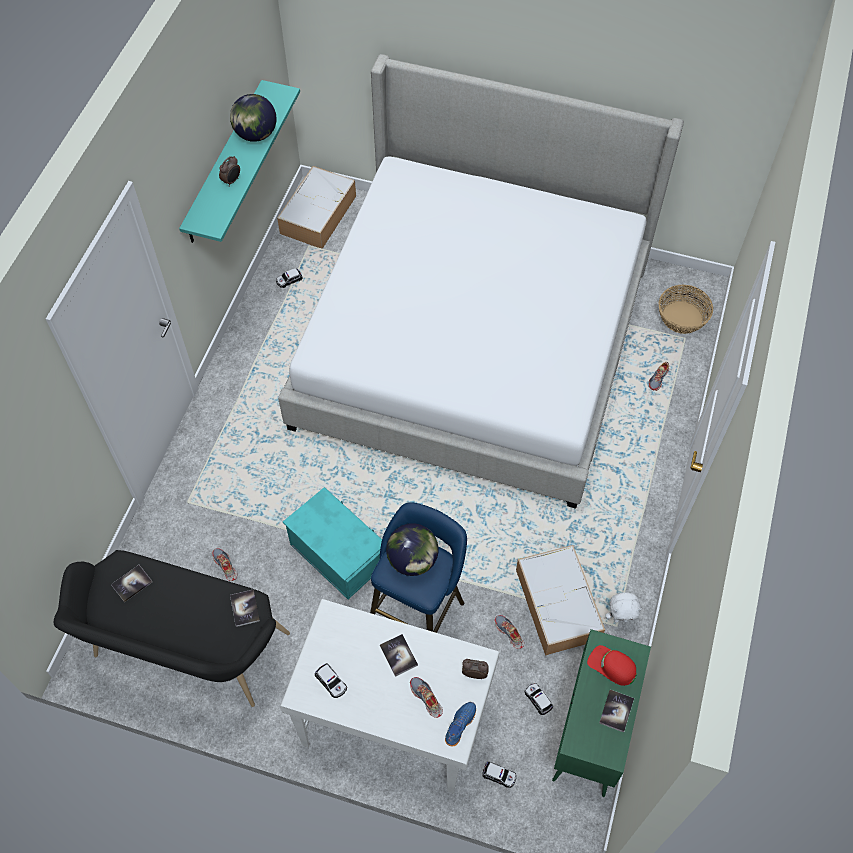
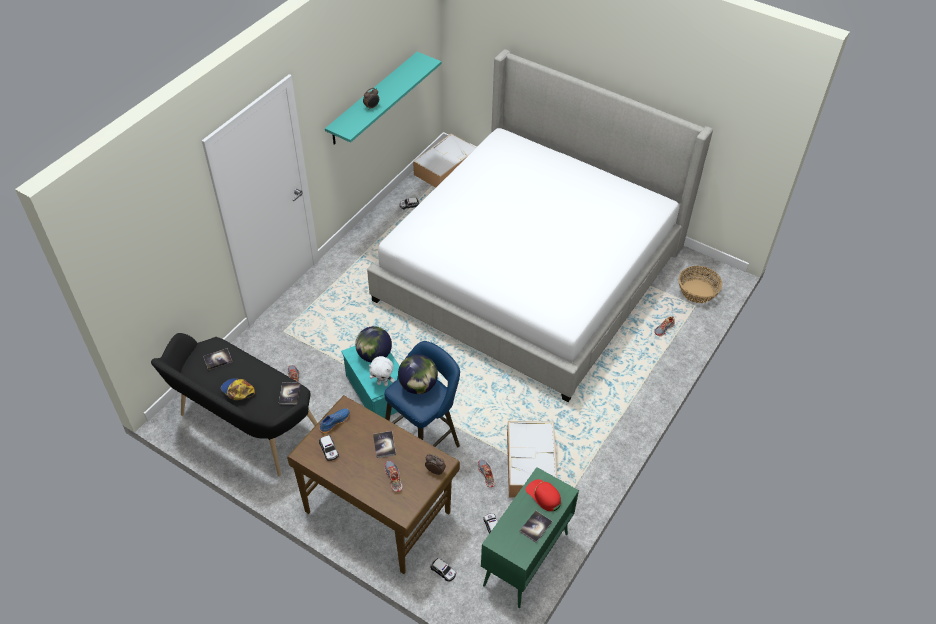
camera: 15 degrees right, 10 degrees down
globe [230,94,276,142] -> globe moved to [355,326,392,362]
white desk [280,599,499,794] -> brown desk [287,395,460,574]
blue shoe [445,702,476,746] -> blue shoe moved to [320,408,350,433]
white plush toy [605,592,642,623] -> white plush toy moved to [369,356,395,386]
none -> cap [221,378,255,400]

